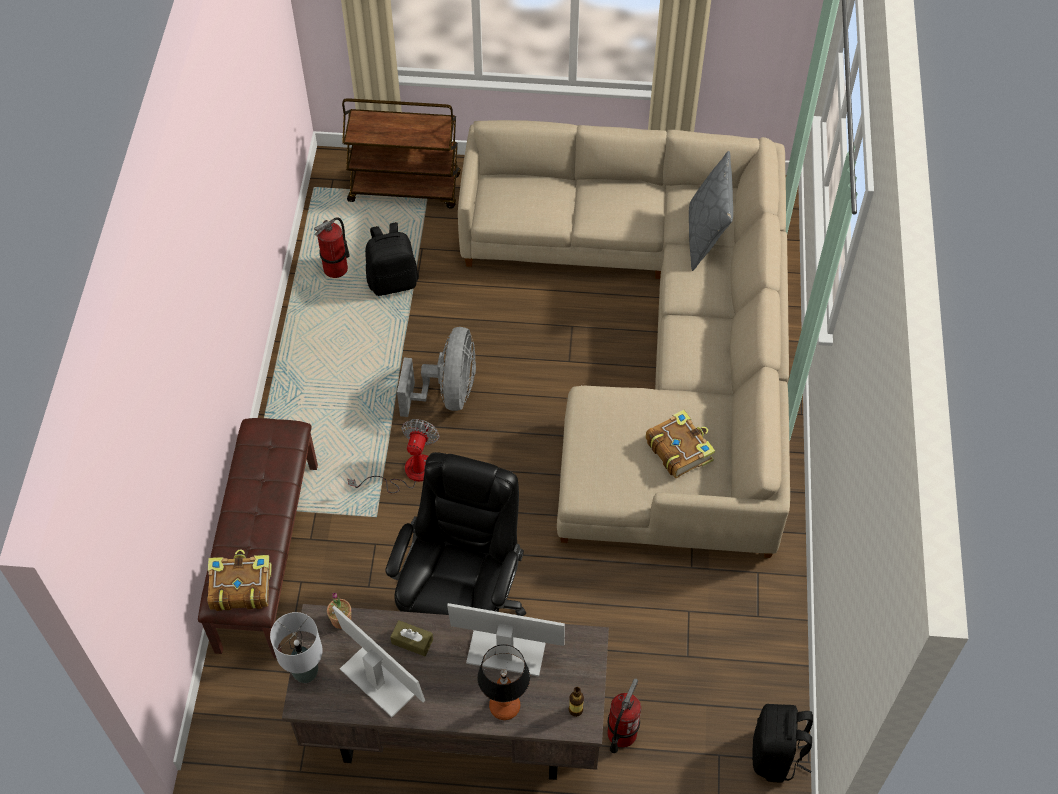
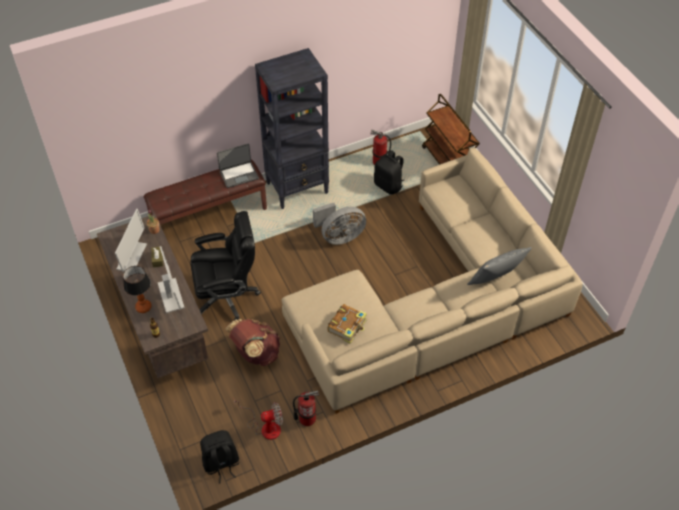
camera: 60 degrees right, 5 degrees down
book [207,549,272,611] -> none
grey table lamp [270,612,323,683] -> none
fan [348,419,439,493] -> fan moved to [234,400,283,440]
fire extinguisher [607,678,641,753] -> fire extinguisher moved to [293,390,319,426]
none -> laptop [217,144,259,188]
none -> brown backpack [225,319,280,366]
none -> black bookcase [255,48,329,209]

